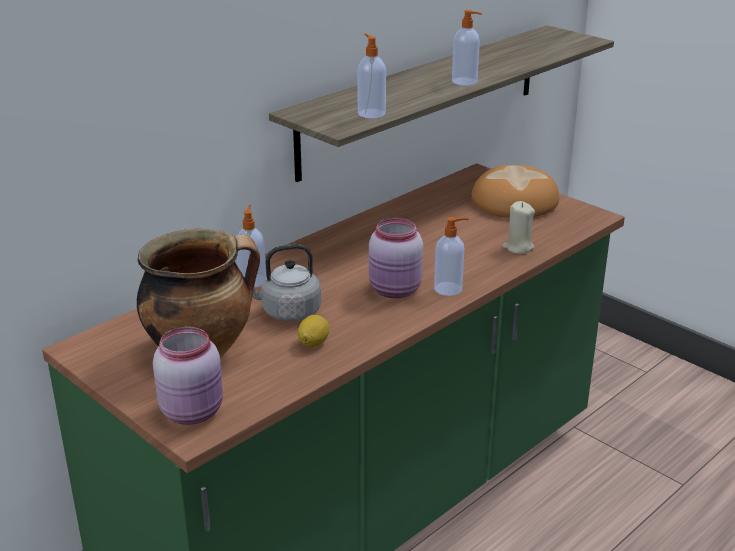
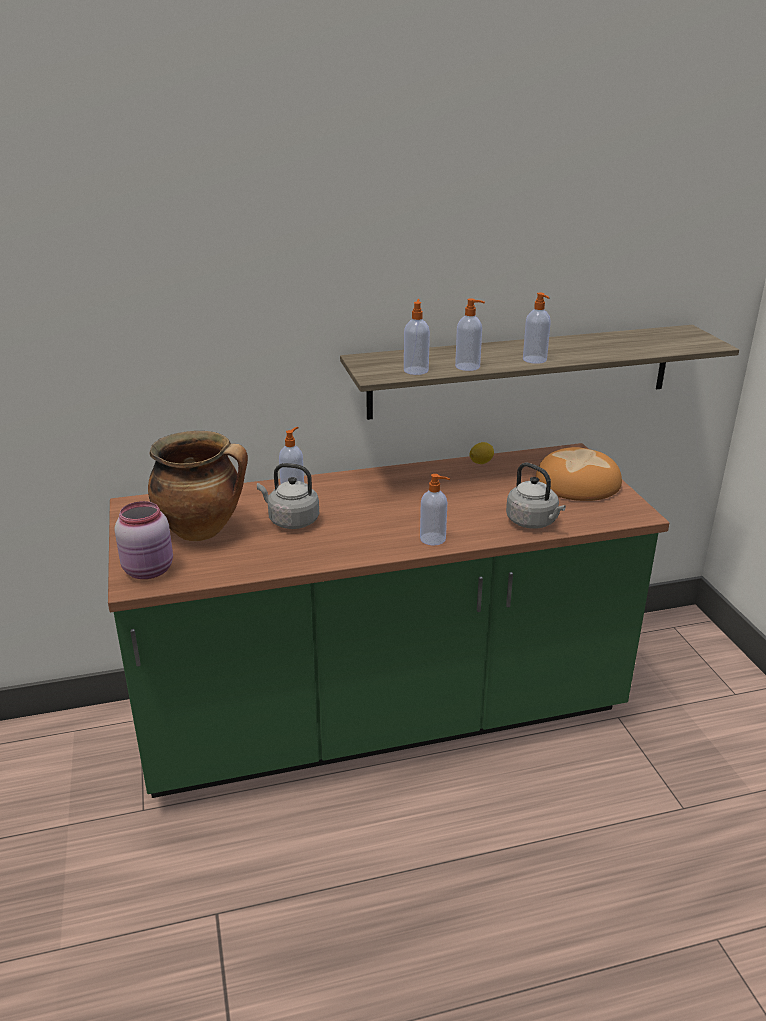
camera: 30 degrees right, 0 degrees up
lemon [298,315,330,347] -> lemon moved to [470,442,494,464]
pink jar [369,218,423,298] -> none
beige candle [502,201,535,254] -> grey kettle [506,463,566,529]
none -> soap dispenser [455,298,485,371]

